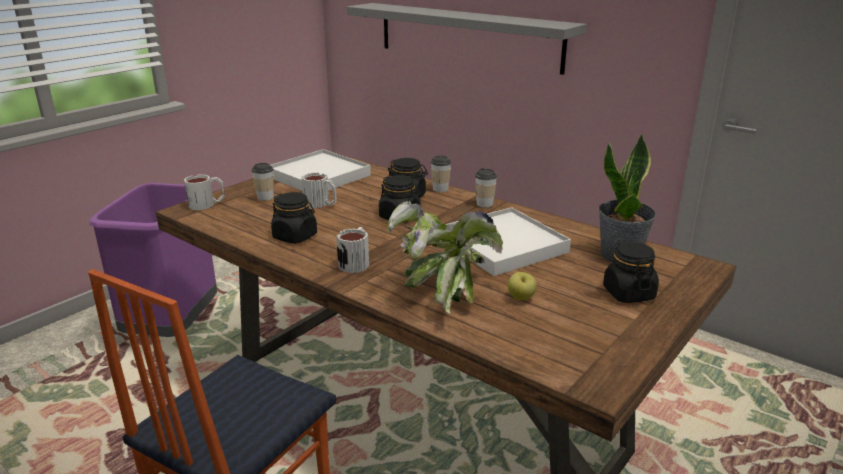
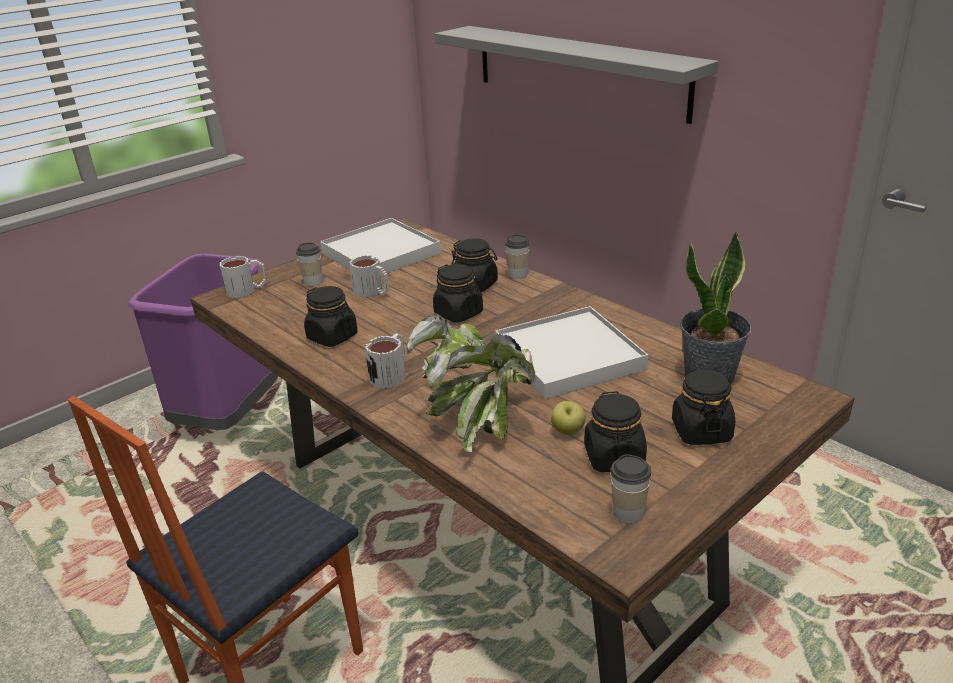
camera: 10 degrees right, 5 degrees up
cup [475,168,497,208] -> cup moved to [611,454,651,524]
none -> black jar [584,391,647,472]

